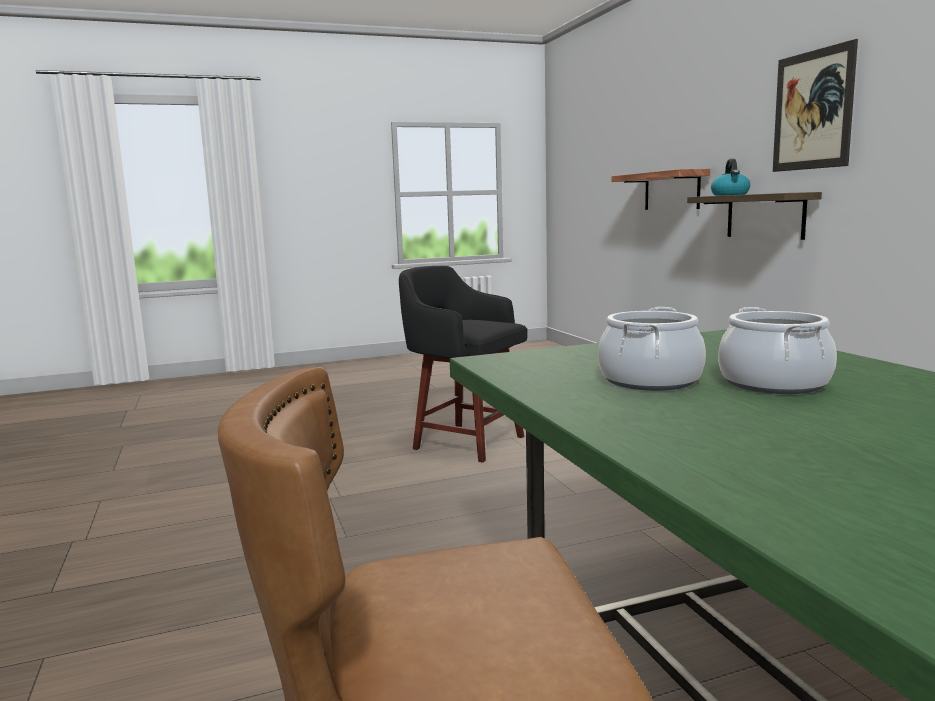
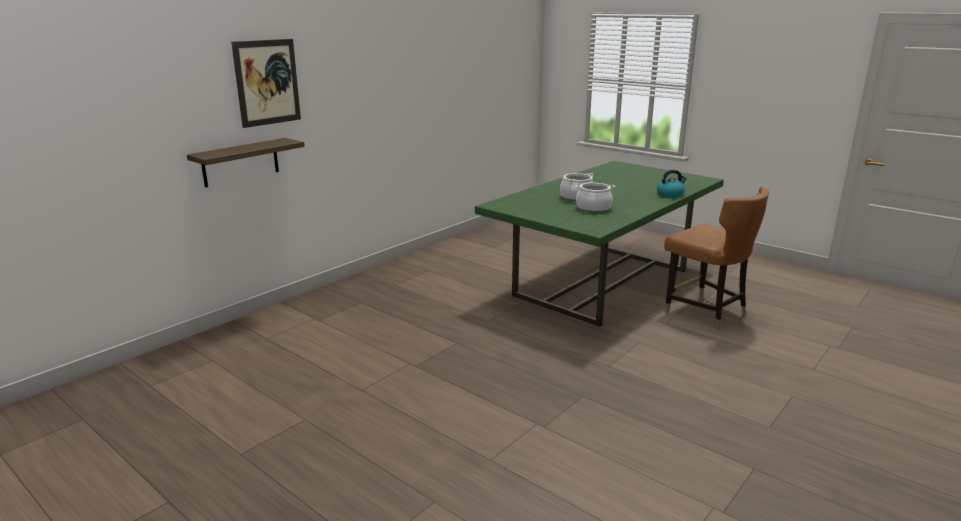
camera: 120 degrees left, 10 degrees up
black stool [399,266,527,462] -> none
shelf [612,169,710,210] -> none
kettle [711,159,750,196] -> kettle moved to [657,170,687,198]

